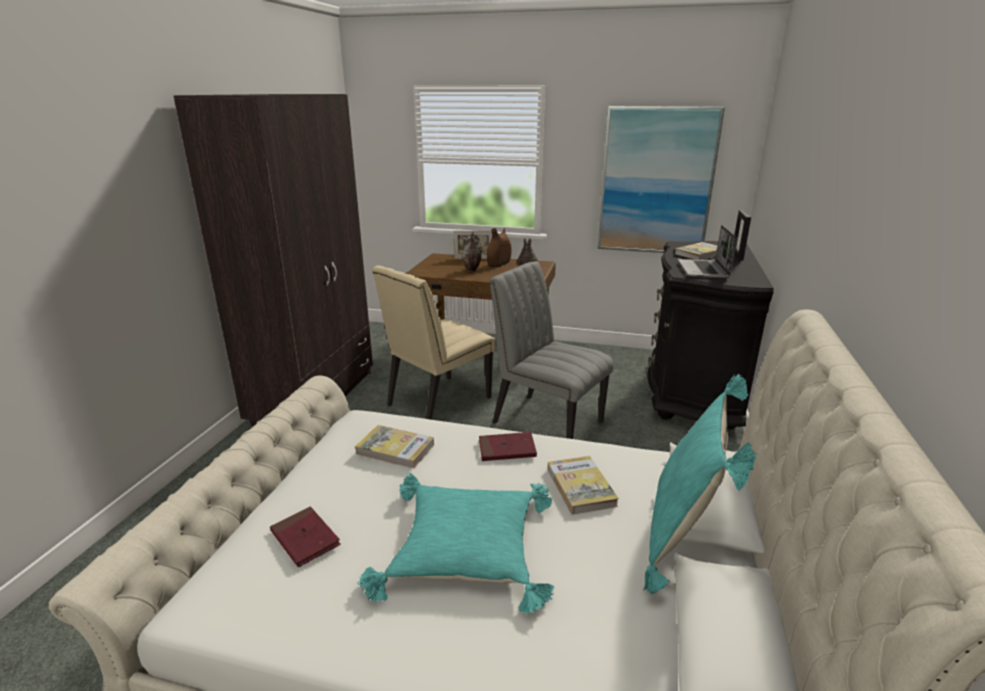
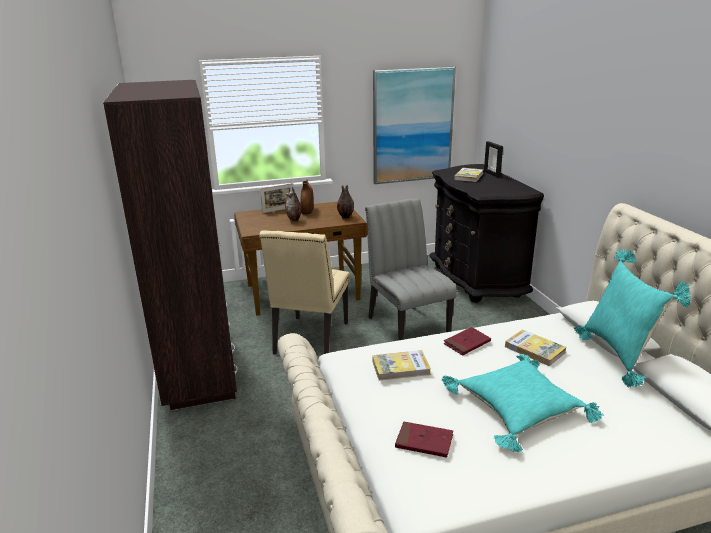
camera: 30 degrees left, 0 degrees up
grey chair [489,261,614,439] -> grey chair turned 60 degrees clockwise [365,199,457,341]
laptop [678,225,737,279] -> none

